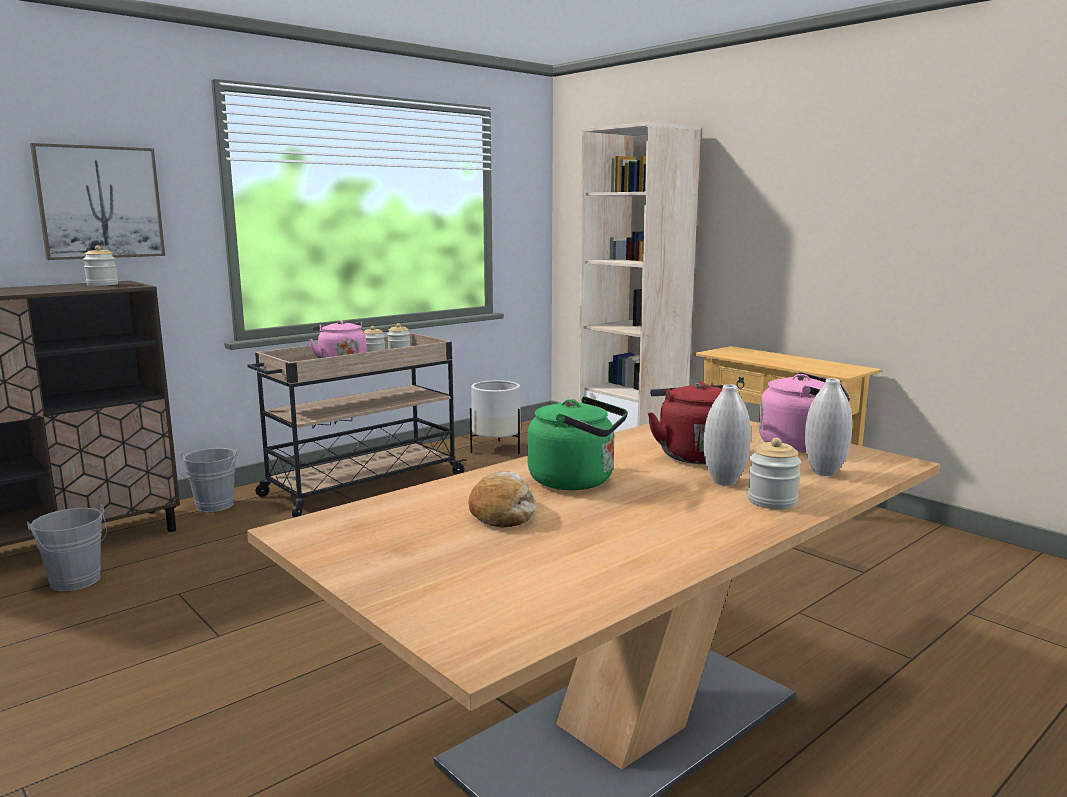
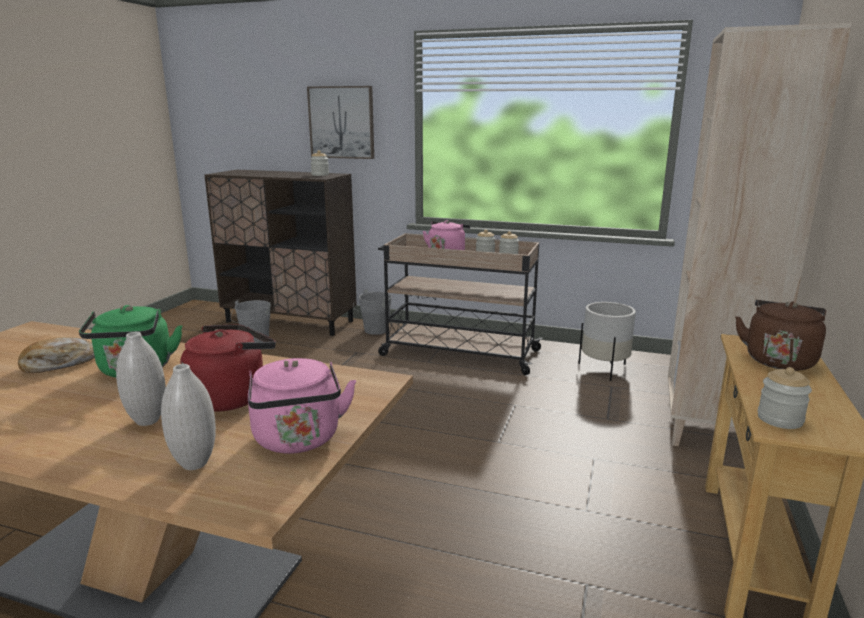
camera: 60 degrees right, 5 degrees up
jar [747,438,801,509] -> jar moved to [758,367,812,429]
none -> brown kettle [735,300,826,371]

